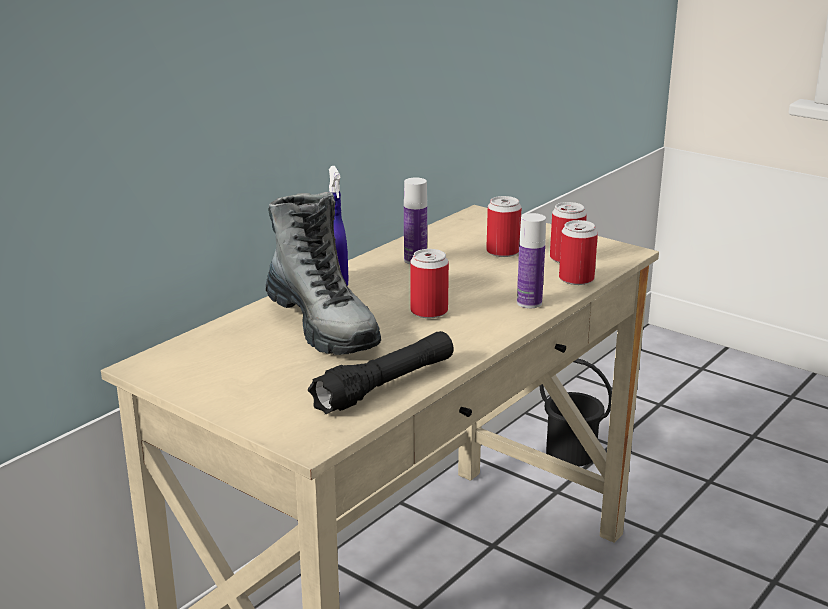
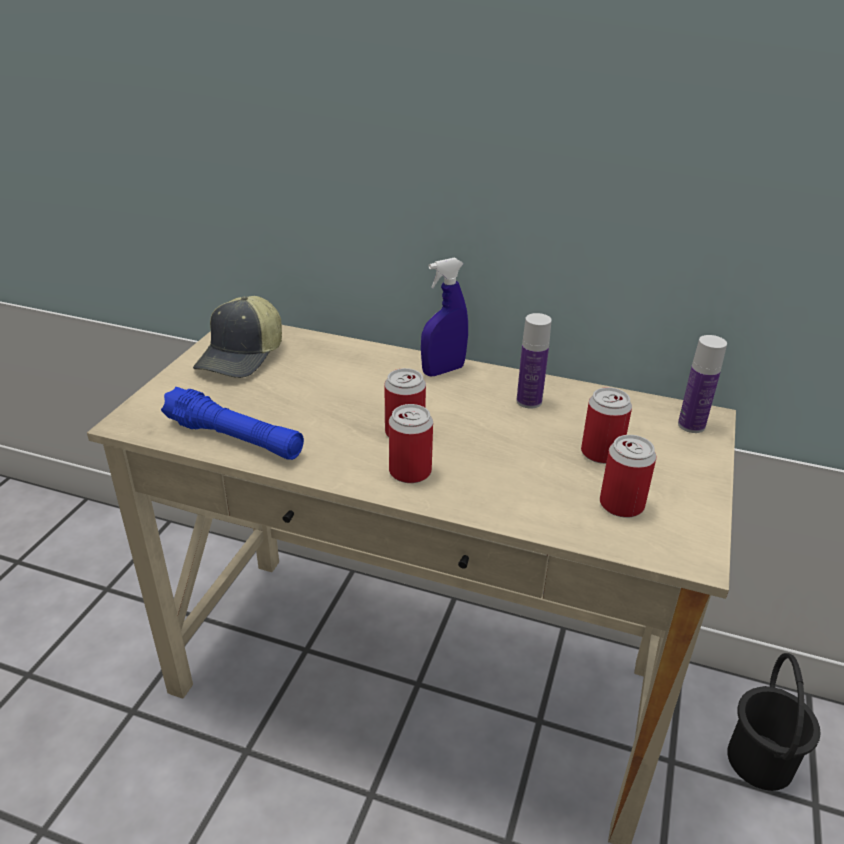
camera: 70 degrees right, 10 degrees up
boot [266,192,381,355] -> none
black flashlight [308,331,454,414] -> blue flashlight [161,387,304,460]
bottle [517,213,546,308] -> bottle moved to [678,335,727,433]
can [559,220,598,285] -> can moved to [389,404,433,483]
none -> cap [193,296,282,378]

